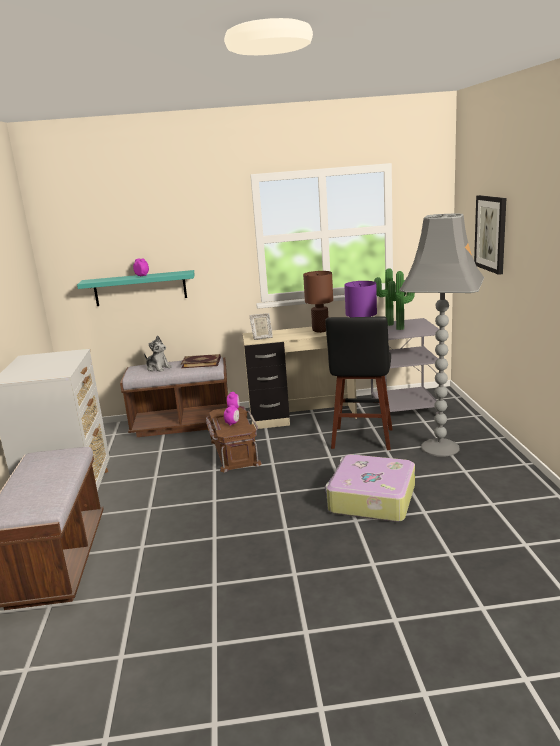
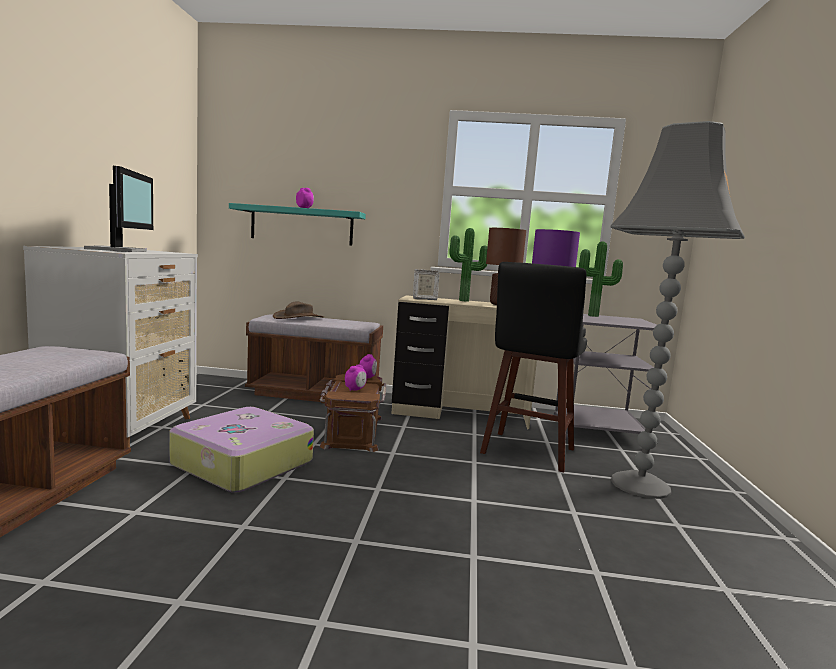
camera: 10 degrees right, 10 degrees down
plush toy [144,335,172,372] -> brown hat [273,302,324,319]
book [181,354,221,368] -> none
suitcase [325,454,415,522] -> suitcase moved to [170,407,314,493]
potted plant [388,271,415,330] -> potted plant moved to [449,228,488,301]
picture [474,195,506,275] -> none
none -> monitor [84,166,153,252]

